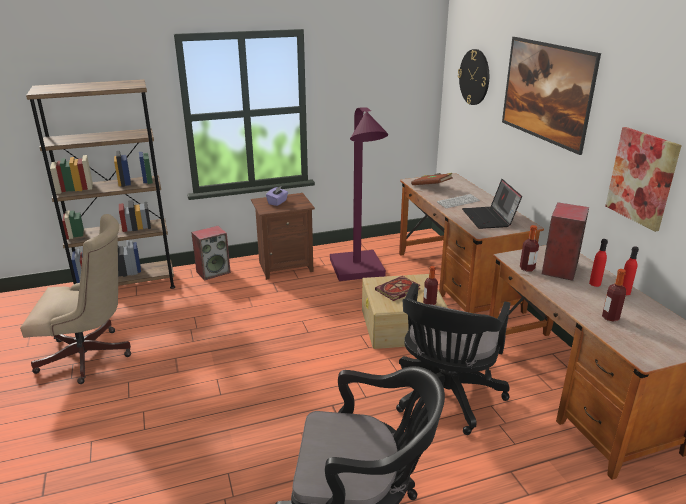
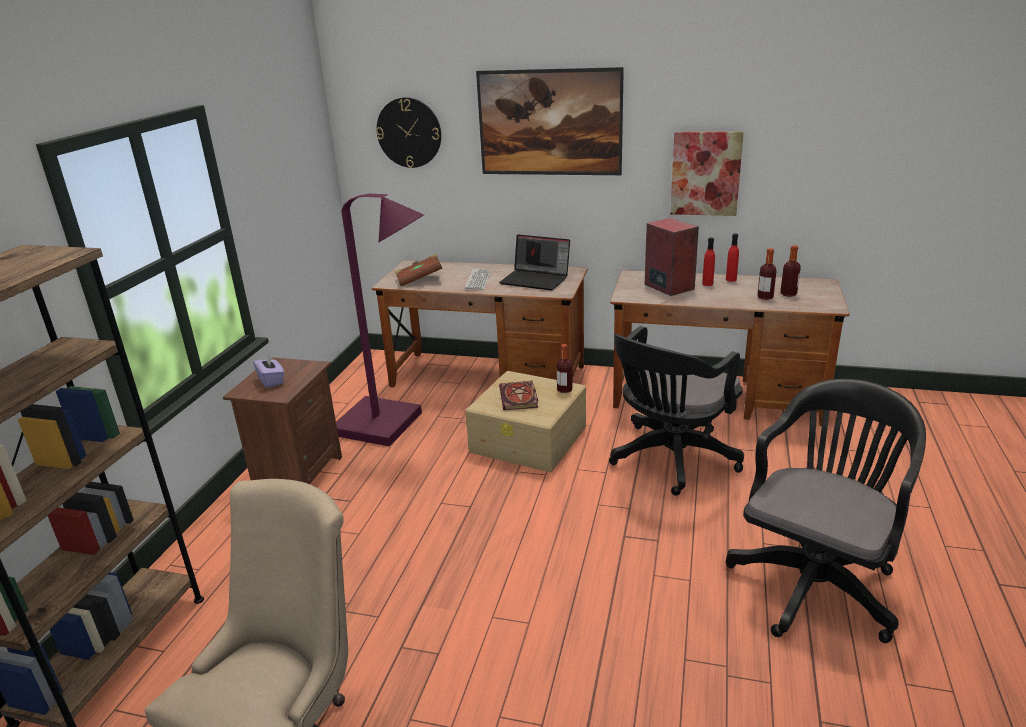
camera: 55 degrees left, 0 degrees up
speaker [191,226,231,281] -> none
black office chair [396,283,510,435] -> black office chair turned 75 degrees clockwise [609,326,744,496]
bottle [520,225,539,271] -> bottle moved to [780,245,801,297]

